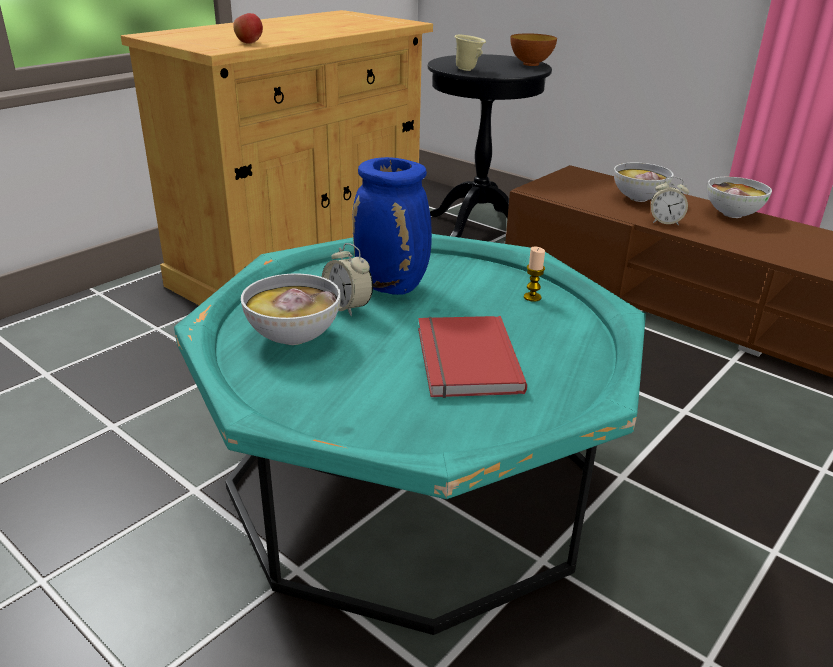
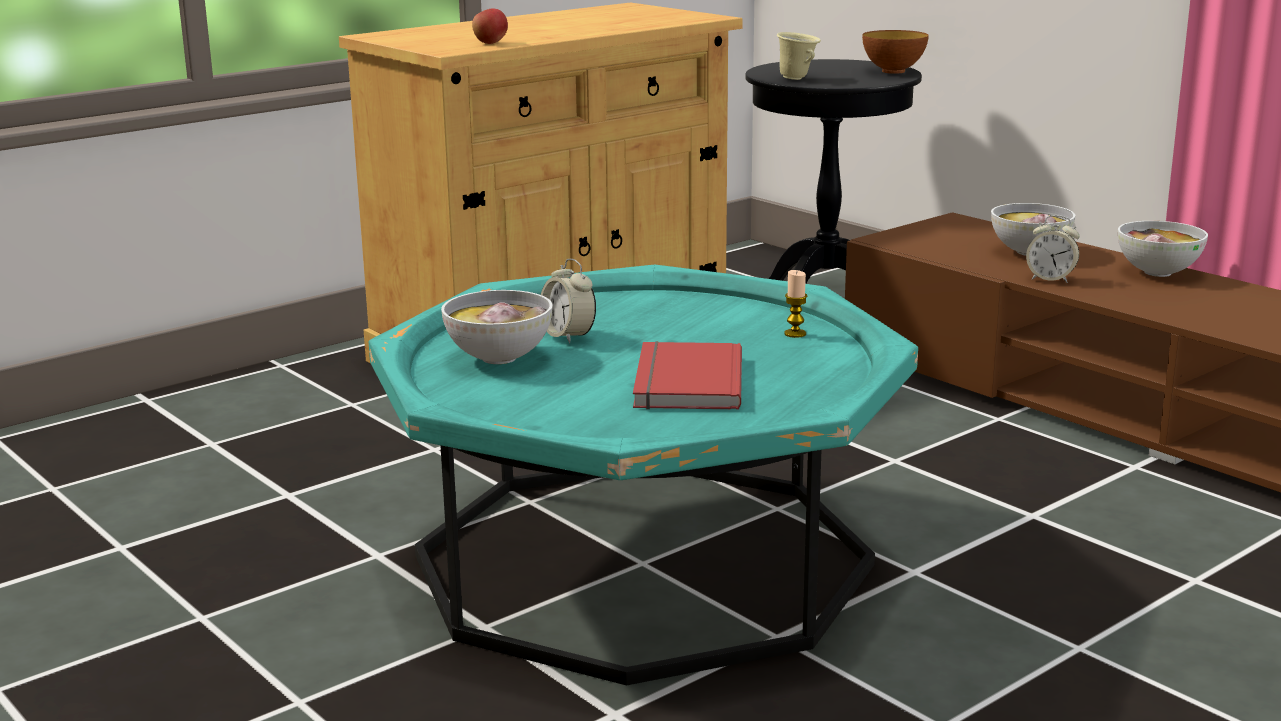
camera: 10 degrees right, 10 degrees down
blue vase [352,157,432,295] -> none

